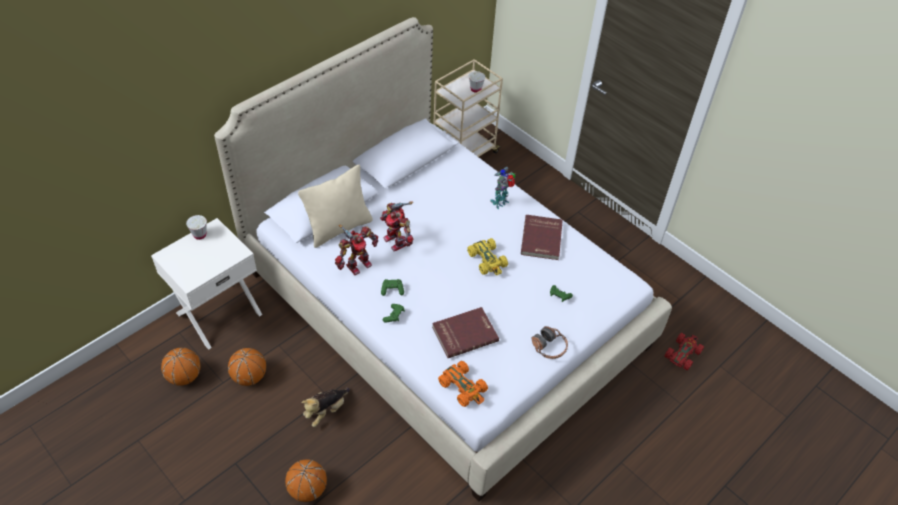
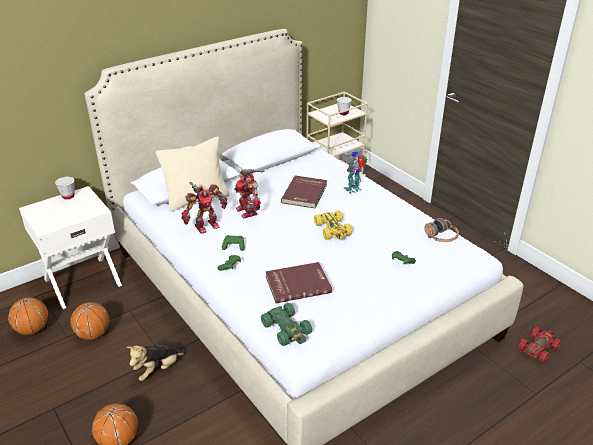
camera: 10 degrees right, 15 degrees down
orange toy car [438,361,488,407] -> green toy car [261,303,312,346]
red book [521,215,563,260] -> red book moved to [281,175,327,209]
headphones [532,326,568,359] -> headphones moved to [424,218,459,242]

